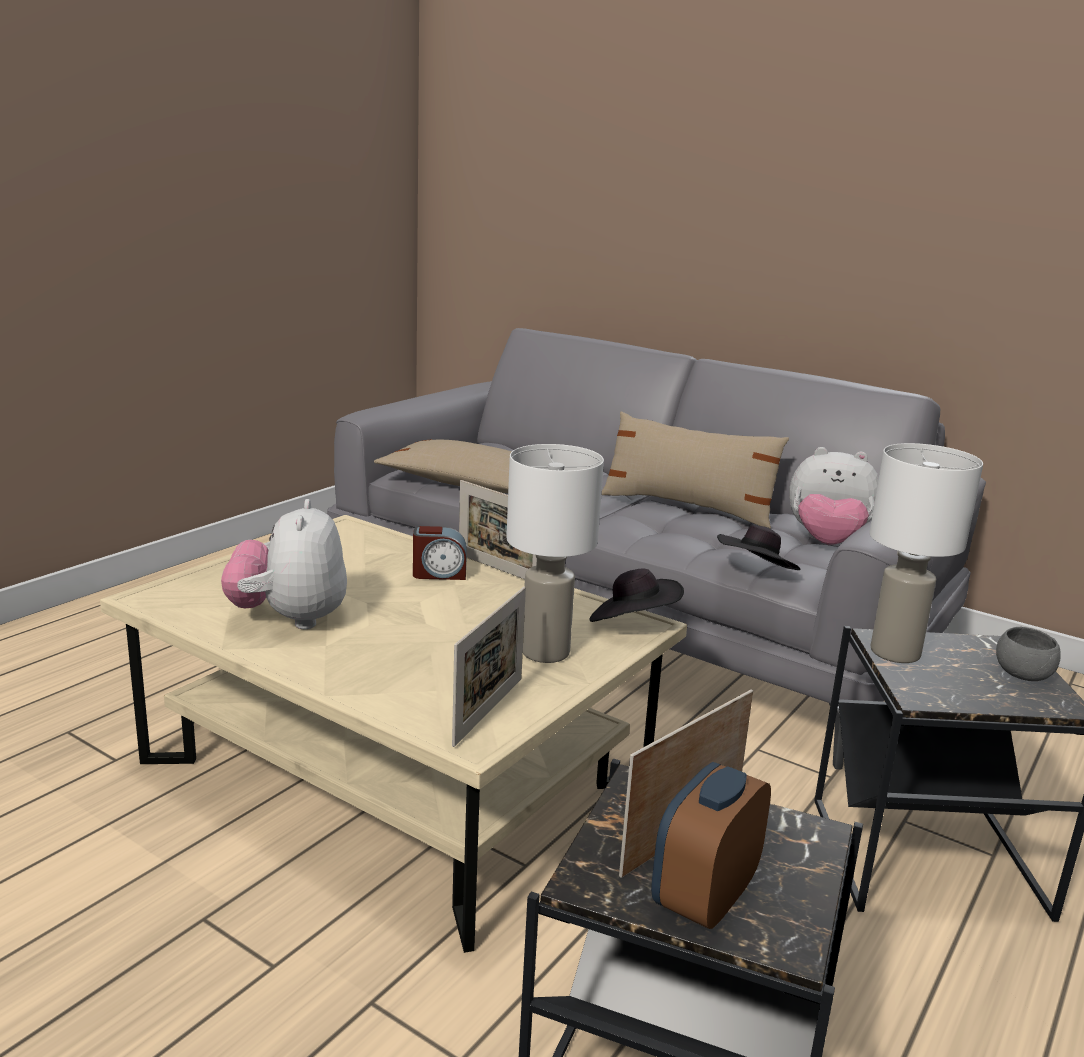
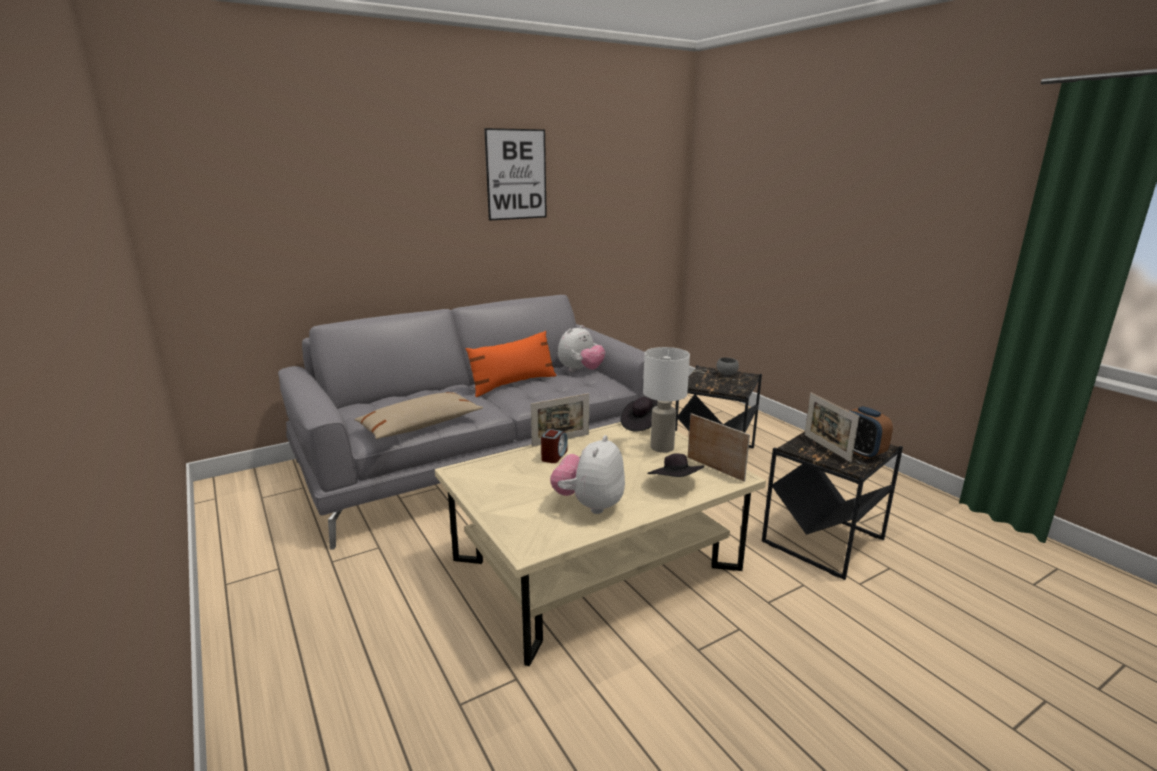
camera: 65 degrees left, 0 degrees up
plush toy [221,499,347,629] -> plush toy turned 90 degrees clockwise [550,435,625,514]
beige pillow [601,411,789,529] -> orange pillow [465,331,557,397]
black hat [717,525,801,570] -> black hat moved to [647,453,704,477]
white table lamp [869,443,983,663] -> none
none -> picture [484,128,547,220]

